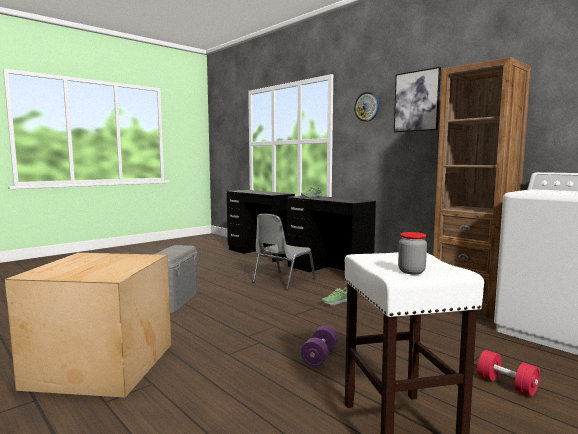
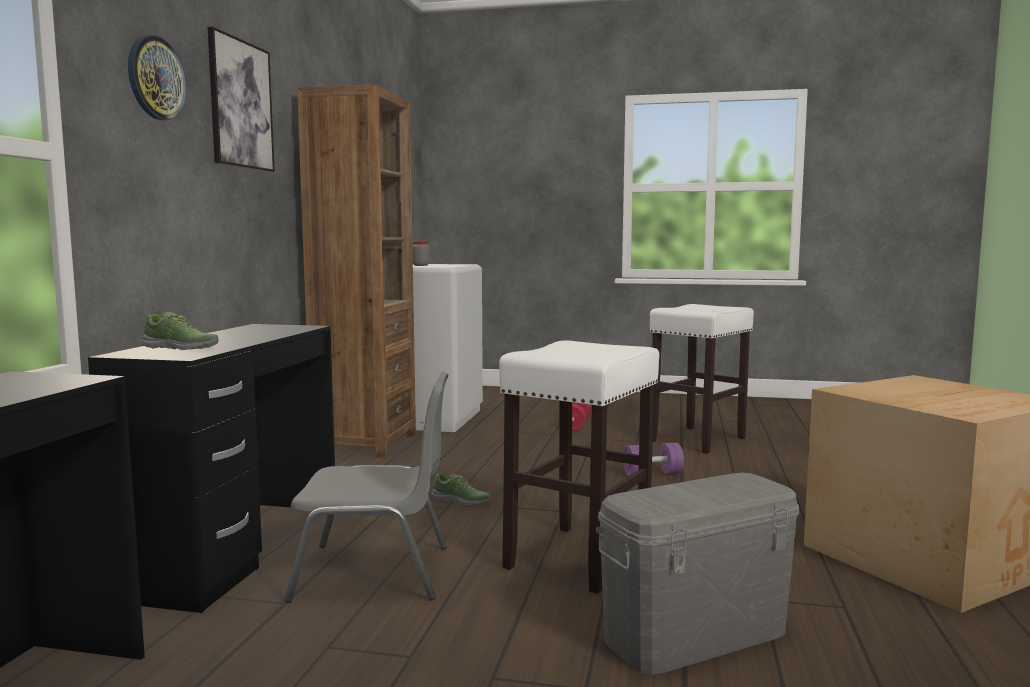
camera: 125 degrees left, 0 degrees up
jar [398,232,427,274] -> jar moved to [412,241,429,266]
none -> white stool [499,340,659,594]

